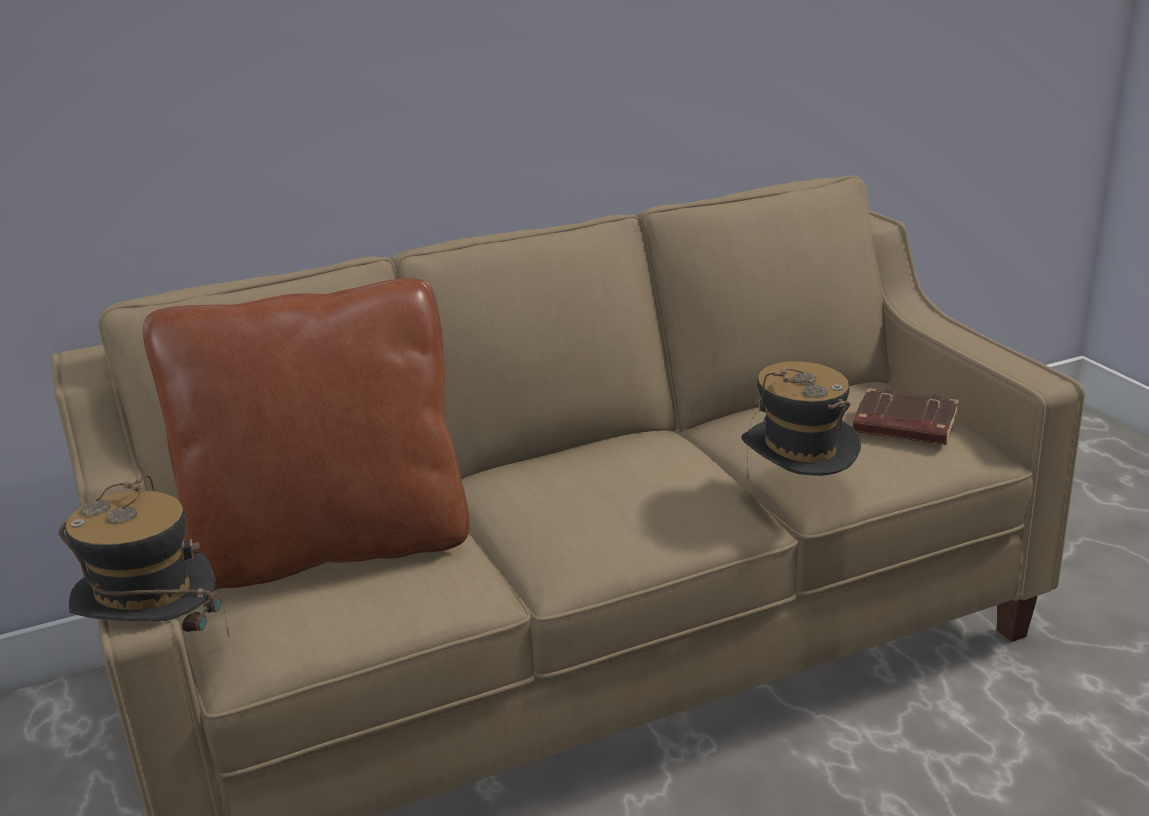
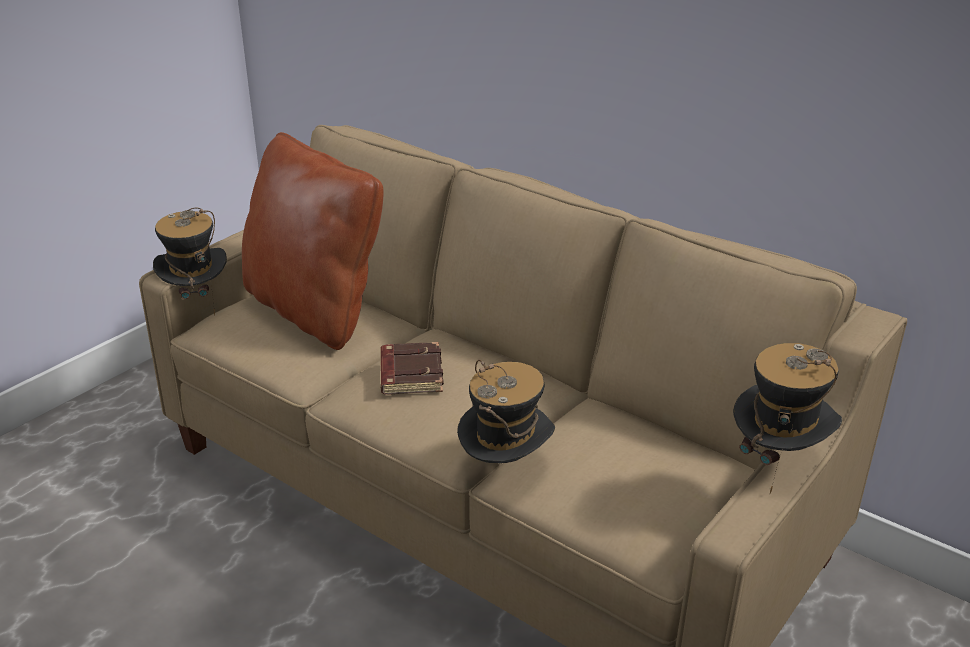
camera: 60 degrees right, 5 degrees up
brown book [853,388,959,445] -> brown book moved to [380,342,444,395]
none -> hat [733,343,842,494]

